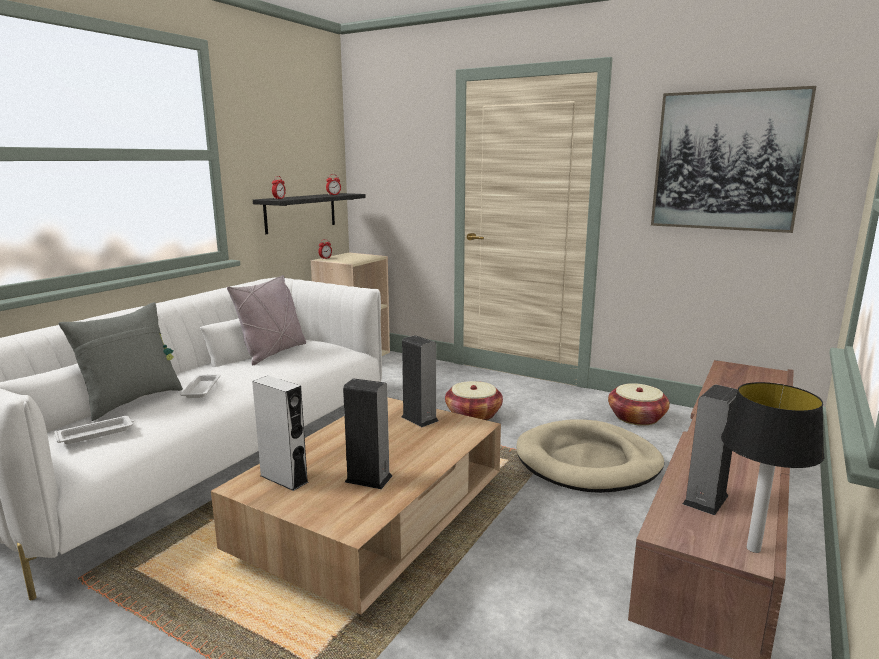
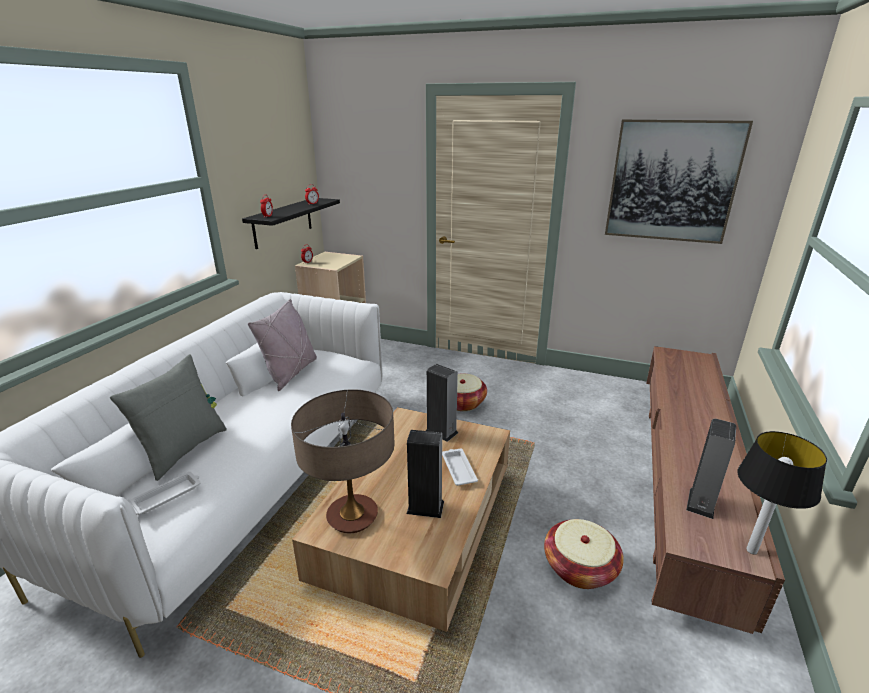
camera: 10 degrees left, 10 degrees up
white tray [180,374,221,398] -> white tray moved to [442,449,478,486]
grey speaker [252,376,308,491] -> table lamp [291,389,394,533]
beige dog bed [516,419,664,493] -> none
basket [608,383,670,426] -> basket moved to [544,519,624,589]

